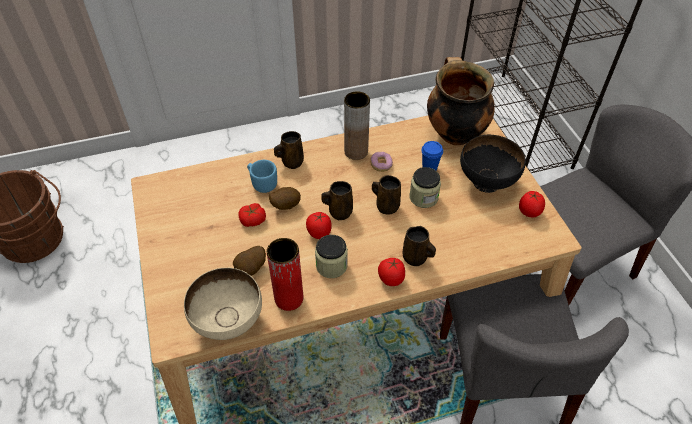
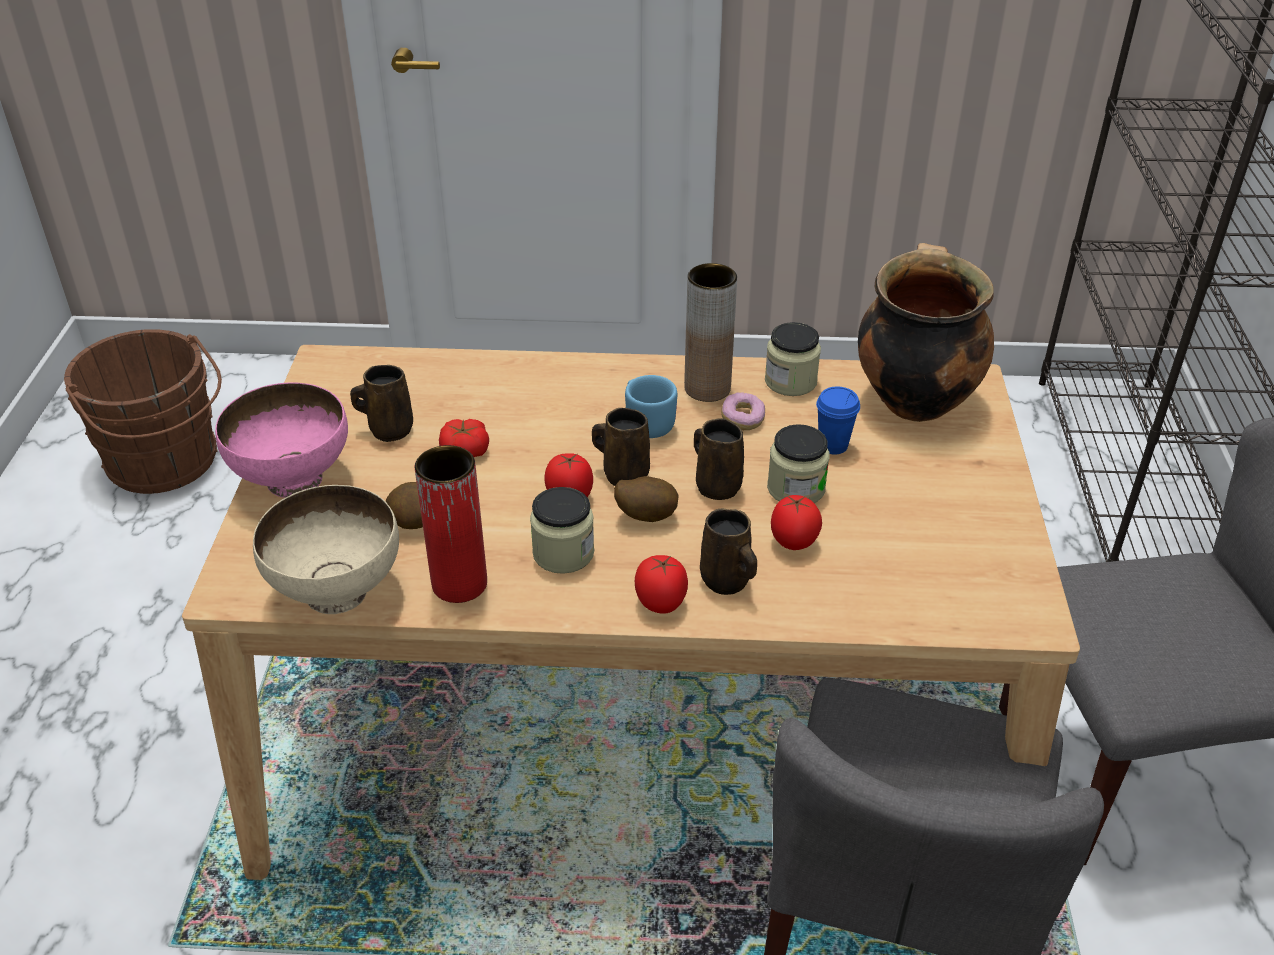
camera: 20 degrees right, 10 degrees down
blue mug [247,160,277,193] -> blue mug moved to [625,375,677,438]
potato [269,187,301,210] -> potato moved to [614,476,679,522]
brown mug [274,131,304,169] -> brown mug moved to [350,365,413,442]
black bowl [460,135,526,193] -> none
tomato [519,191,545,217] -> tomato moved to [771,495,822,550]
none -> pink bowl [215,382,348,498]
none -> jar [765,322,821,396]

